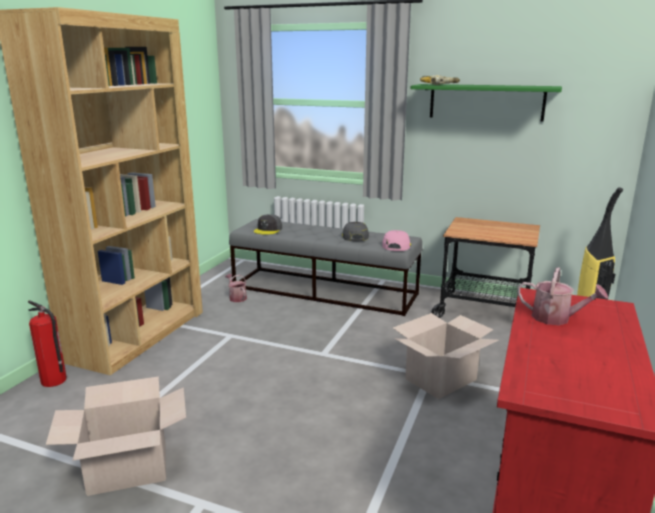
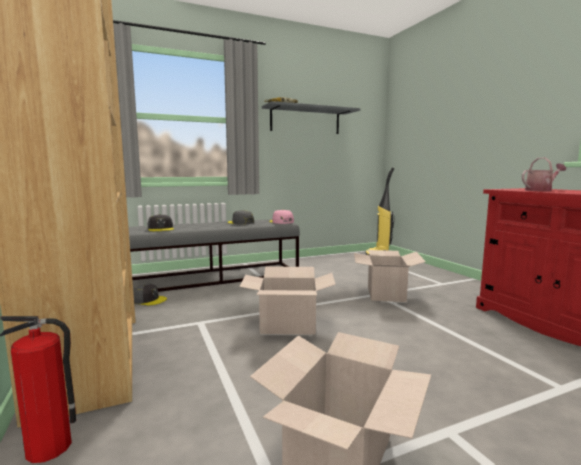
camera: 45 degrees left, 10 degrees down
watering can [225,274,247,302] -> grey cap [133,284,167,305]
green shelf [411,84,562,122] -> grey shelf [262,101,361,134]
cart [432,217,540,318] -> none
none -> cardboard box [239,266,336,335]

